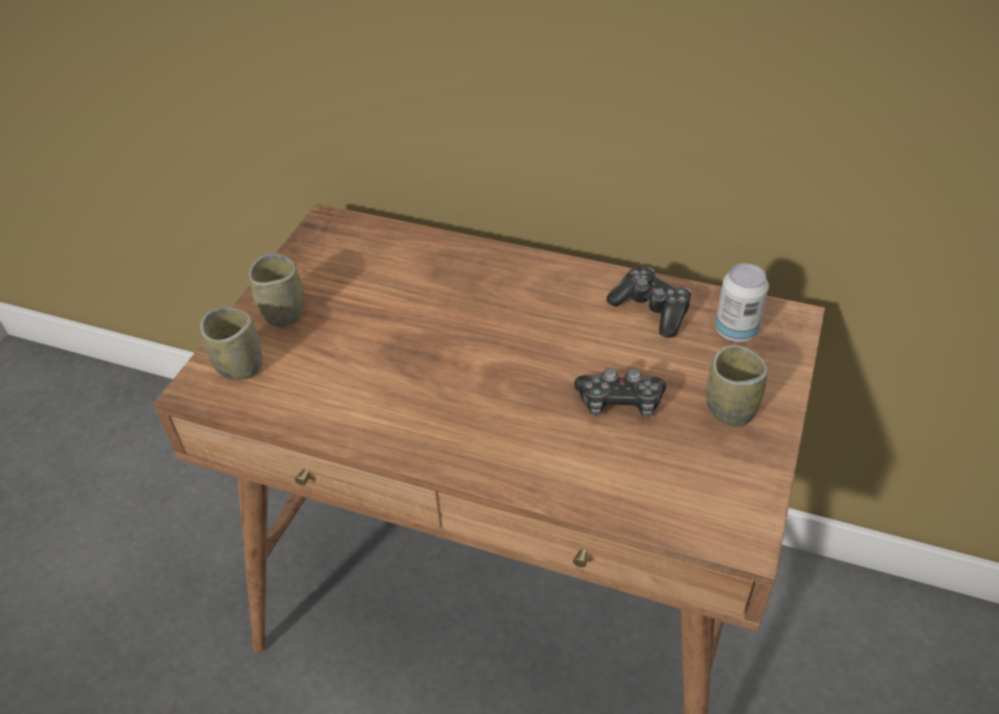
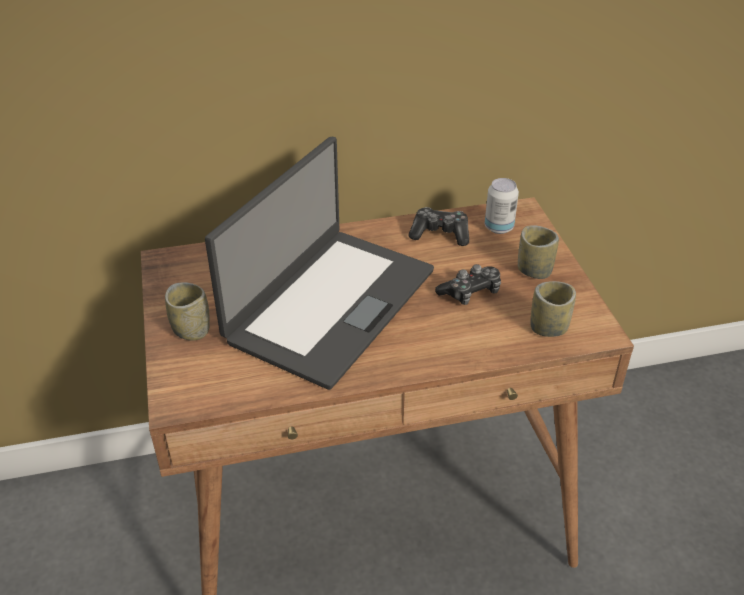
camera: 35 degrees left, 5 degrees down
cup [200,308,262,380] -> cup moved to [531,281,576,337]
none -> laptop [205,137,434,390]

